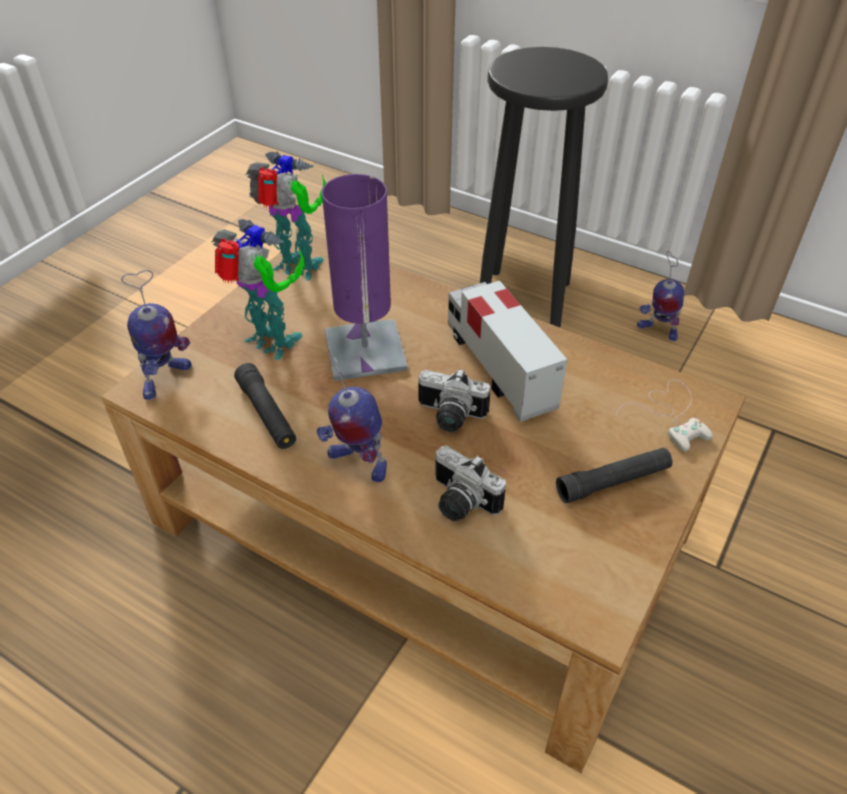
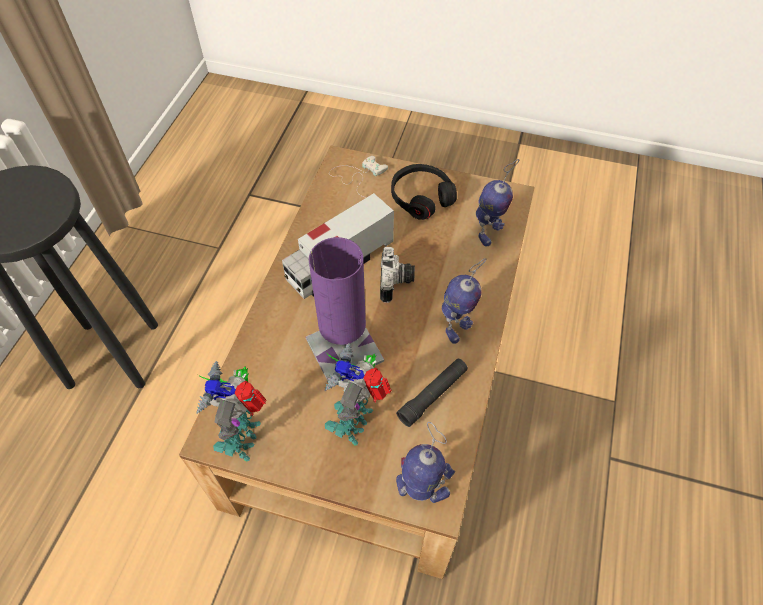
camera: 105 degrees left, 10 degrees up
camera [434,446,506,521] -> none
black flashlight [556,448,672,503] -> black headphones [391,164,457,220]
toy robot [637,251,684,341] -> toy robot moved to [476,159,519,247]

